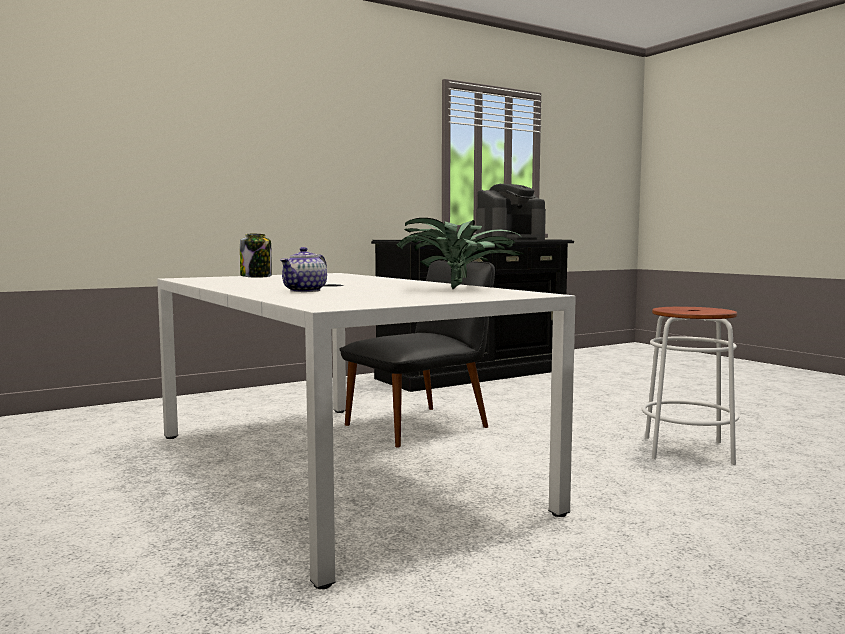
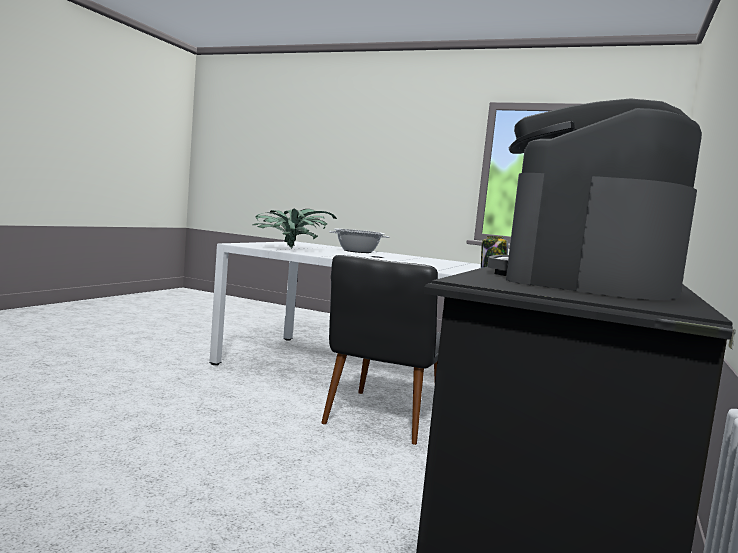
camera: 145 degrees right, 0 degrees up
teapot [280,247,327,292] -> cooking pot [329,229,390,253]
white stool [642,307,739,465] -> none

